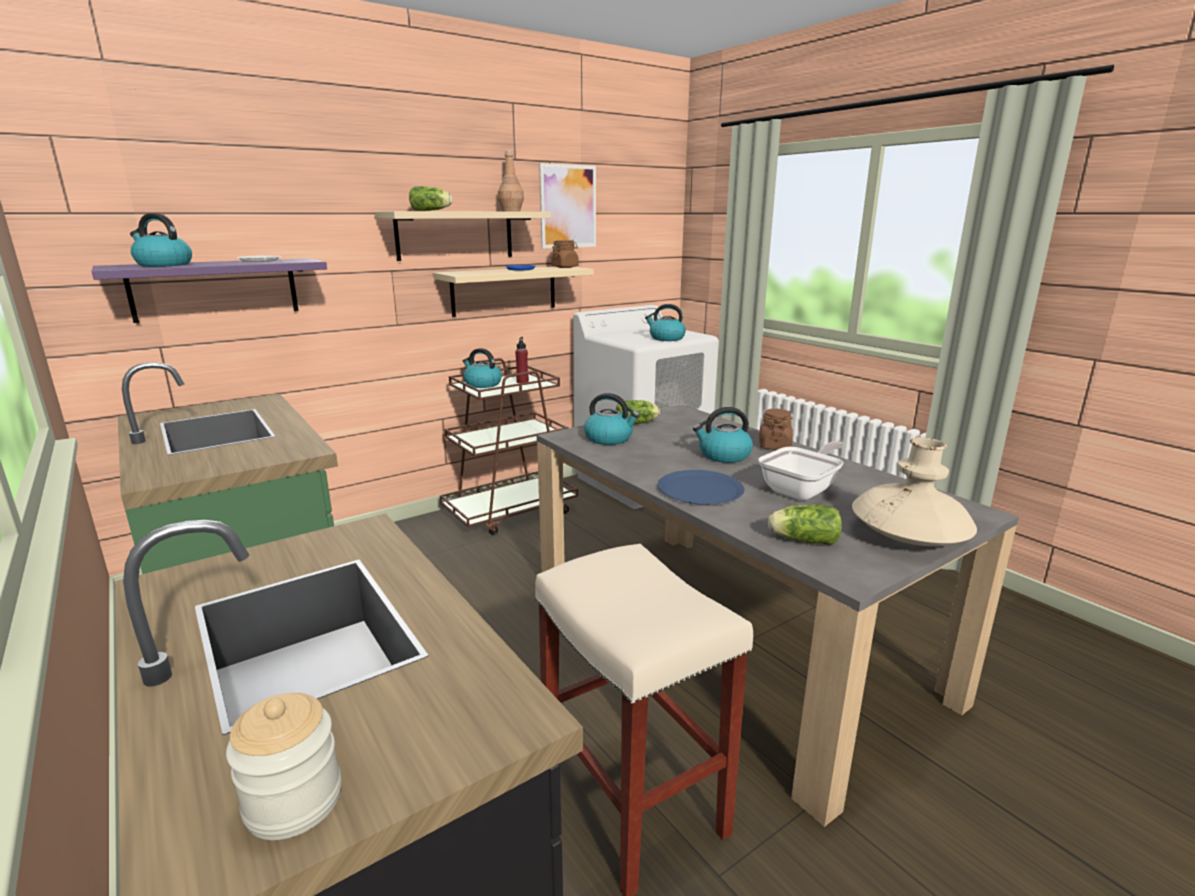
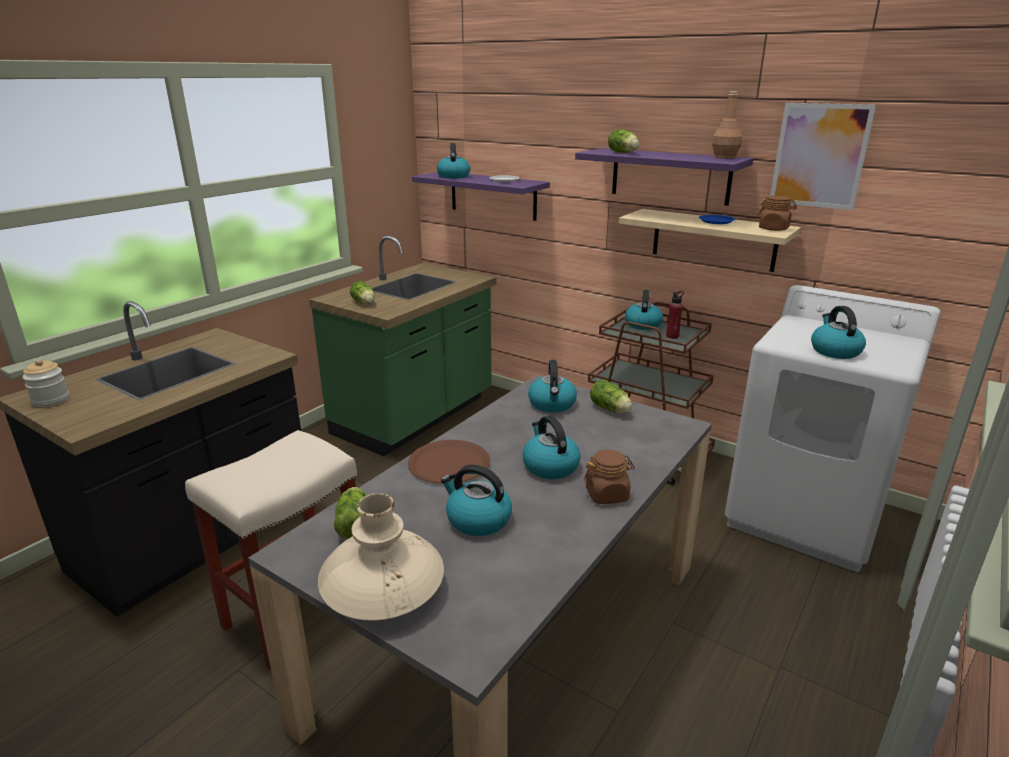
camera: 70 degrees right, 5 degrees up
beige shelf [374,211,551,261] -> purple shelf [575,148,753,206]
blue plate [658,470,744,505] -> brown plate [408,440,490,484]
frying pan [758,441,844,500] -> kettle [441,464,512,536]
none -> lettuce [350,281,375,304]

